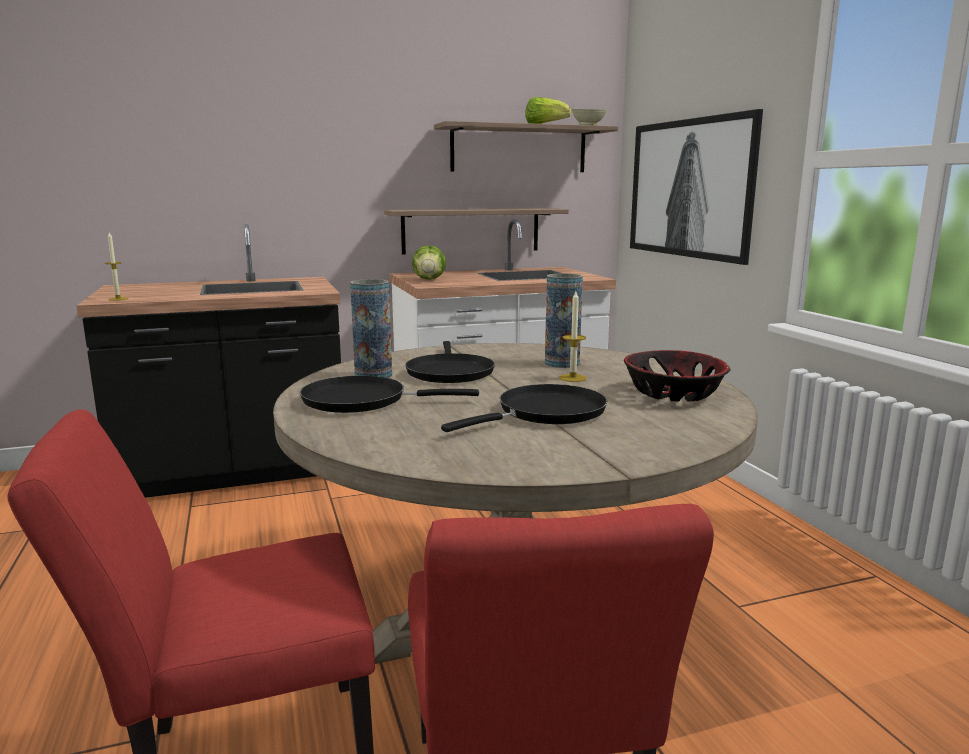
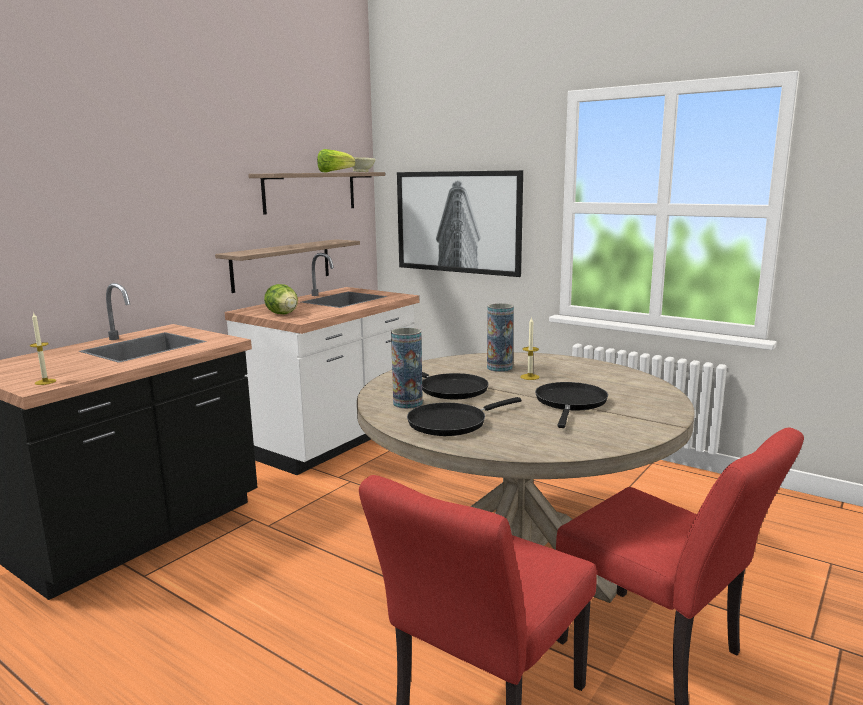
camera: 35 degrees left, 0 degrees up
bowl [624,350,731,402] -> none

